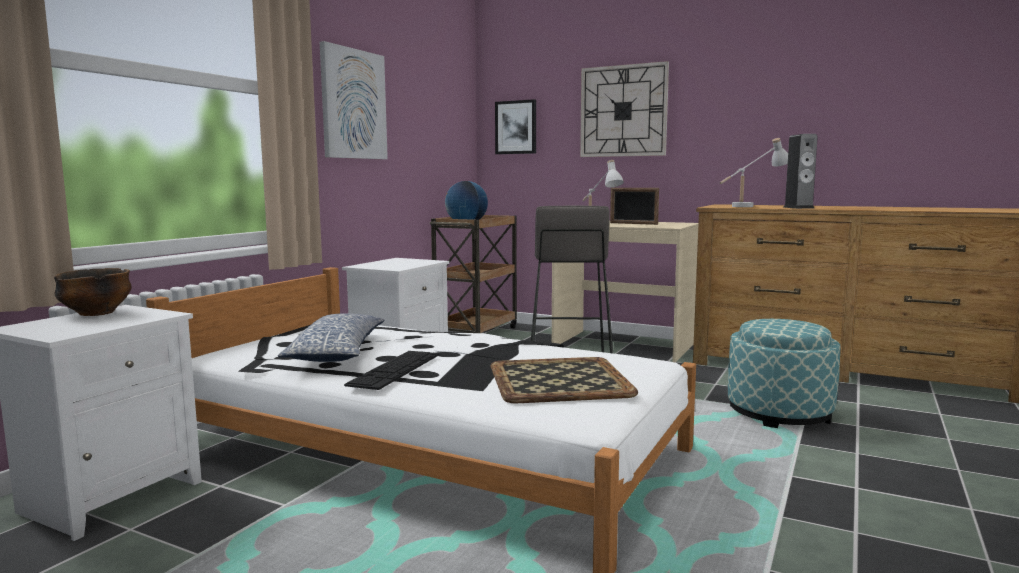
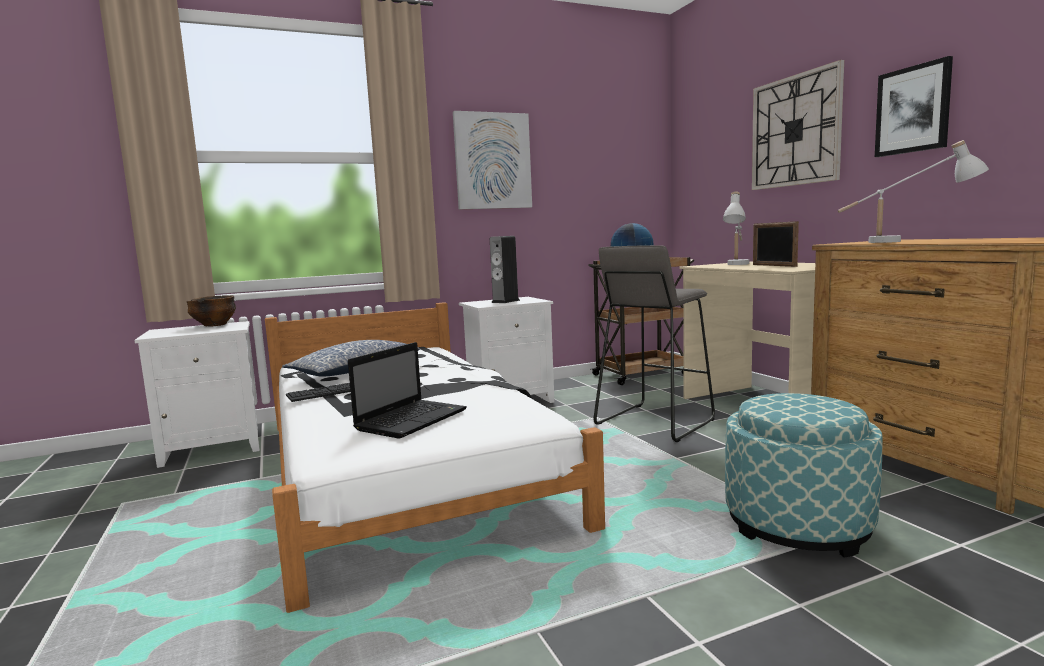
camera: 40 degrees right, 0 degrees up
tray [491,357,638,403] -> laptop [348,342,467,439]
picture [495,99,536,154] -> picture moved to [875,56,953,157]
speaker [784,134,818,209] -> speaker moved to [490,236,520,303]

